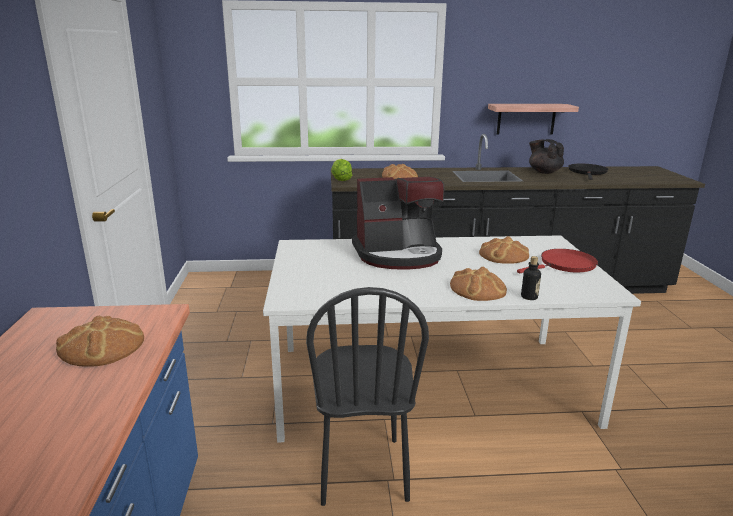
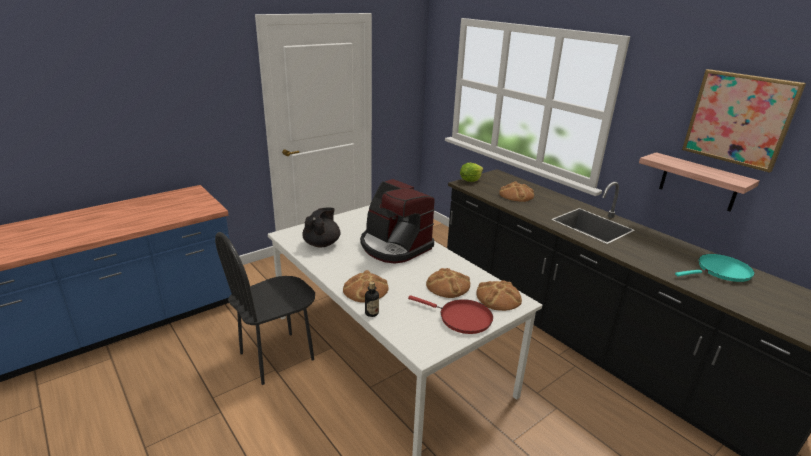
camera: 55 degrees right, 5 degrees up
bread [56,315,144,367] -> bread moved to [476,280,522,311]
black teapot [529,139,564,174] -> black teapot moved to [302,208,340,247]
black frying pan [569,164,608,180] -> turquoise frying pan [675,254,755,282]
none -> picture [682,69,806,173]

